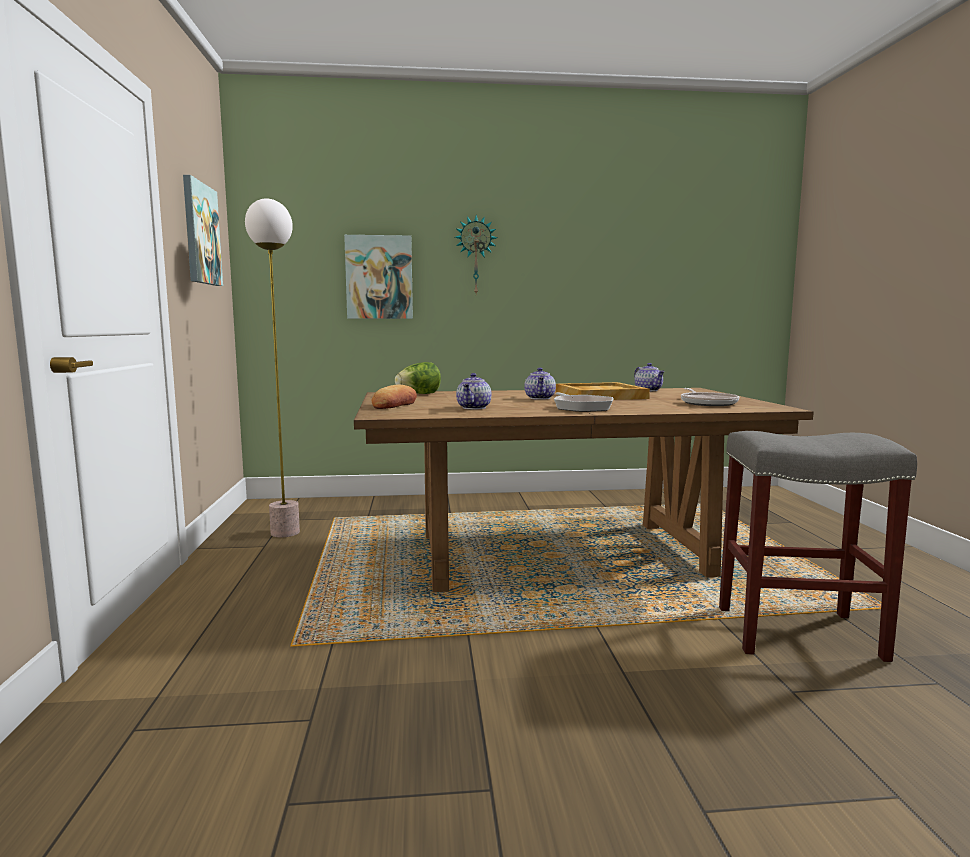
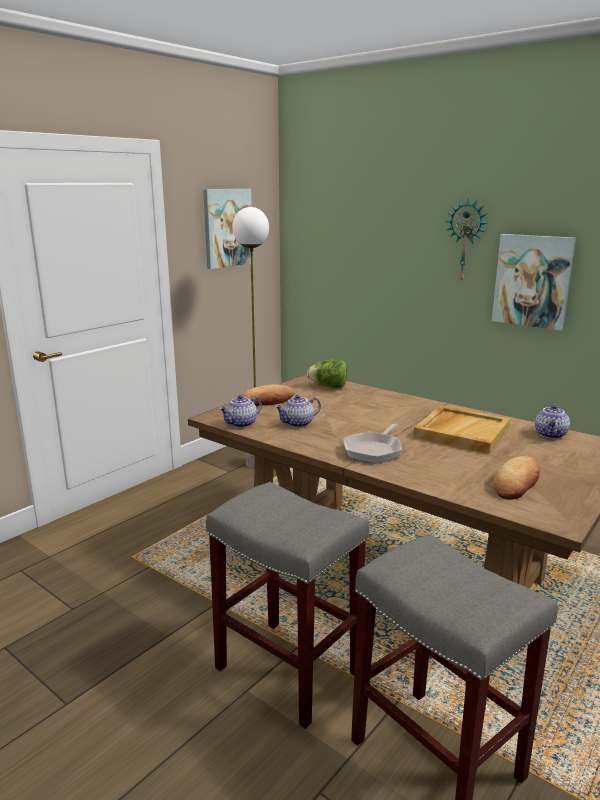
camera: 45 degrees right, 10 degrees up
picture [344,235,413,319] -> picture moved to [492,234,576,331]
teapot [524,368,556,400] -> teapot moved to [219,395,262,428]
frying pan [681,388,739,406] -> bread [493,456,540,500]
none -> grey stool [206,482,369,729]

